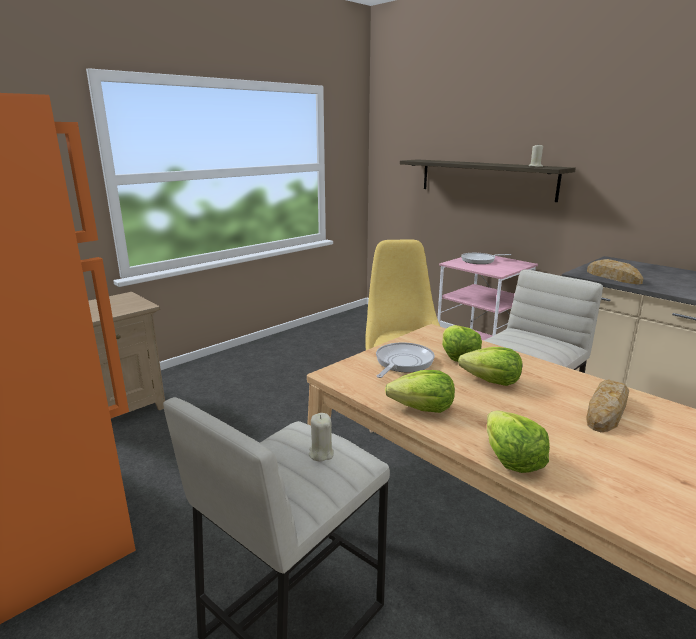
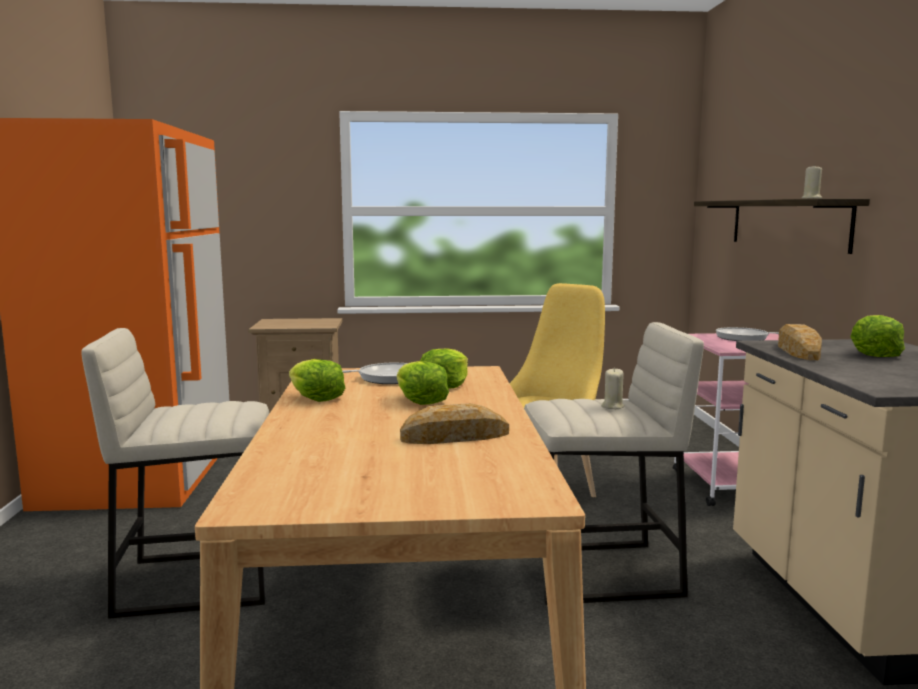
camera: 40 degrees right, 10 degrees down
beige candle [309,413,334,462] -> beige candle moved to [601,368,625,409]
lettuce [487,411,550,473] -> lettuce moved to [850,315,905,357]

